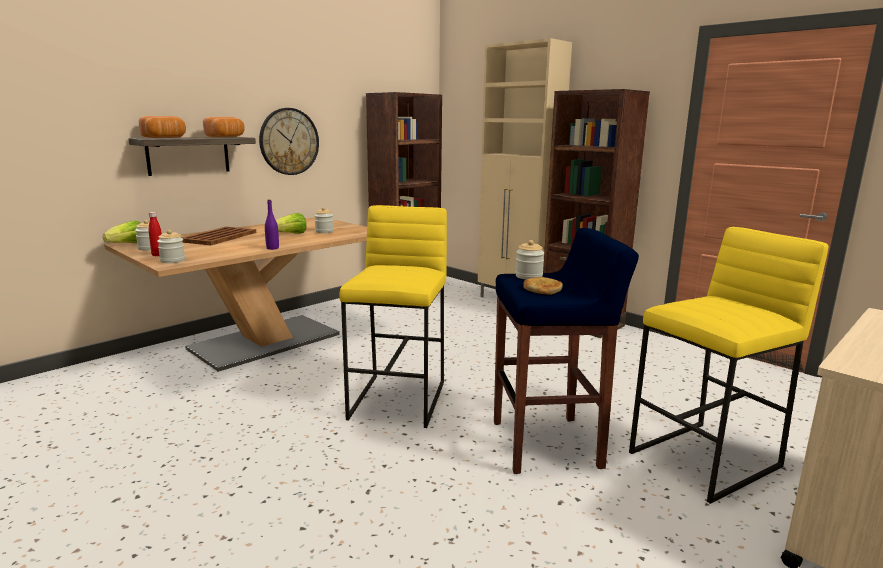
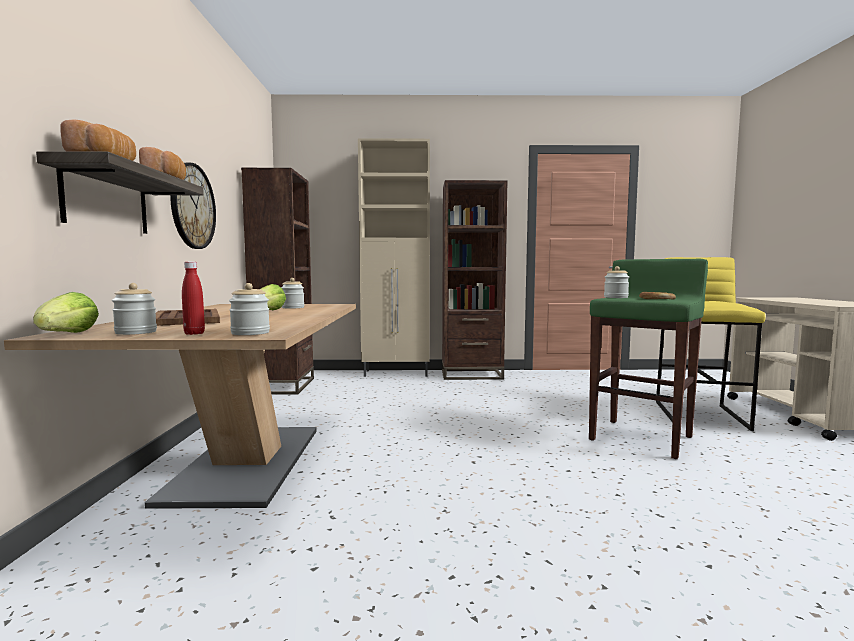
camera: 45 degrees left, 10 degrees down
purple bottle [265,200,279,250] -> none
yellow stool [339,205,447,428] -> none
blue stool [494,228,639,474] -> green stool [589,259,708,459]

